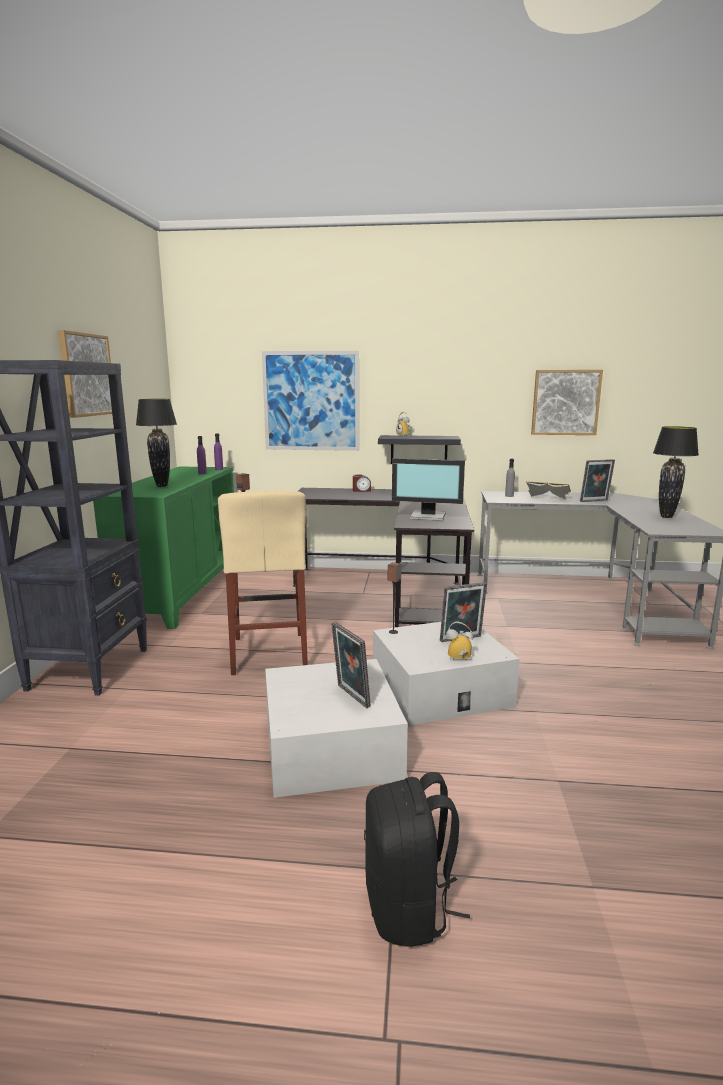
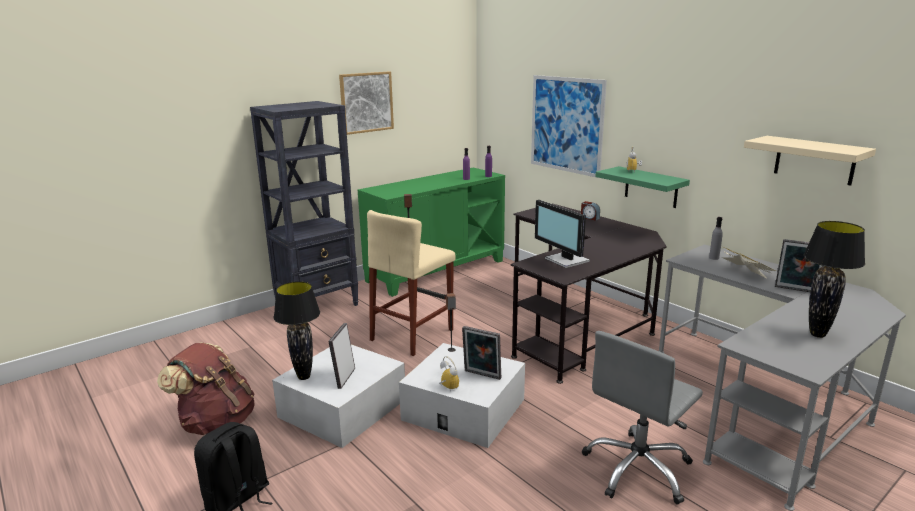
camera: 45 degrees right, 5 degrees up
black table lamp [136,399,177,487] -> black table lamp moved to [274,281,320,380]
black shelf [378,435,461,464] -> green shelf [595,166,690,208]
picture [531,370,603,435] -> beige shelf [744,136,876,186]
none -> brown backpack [157,343,254,435]
none -> grey office chair [582,331,703,505]

